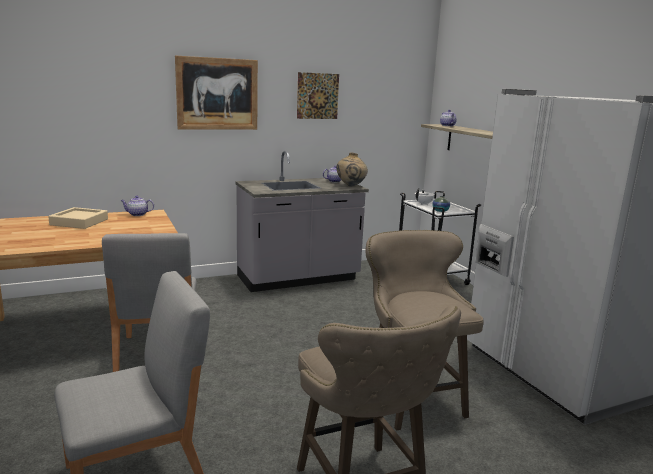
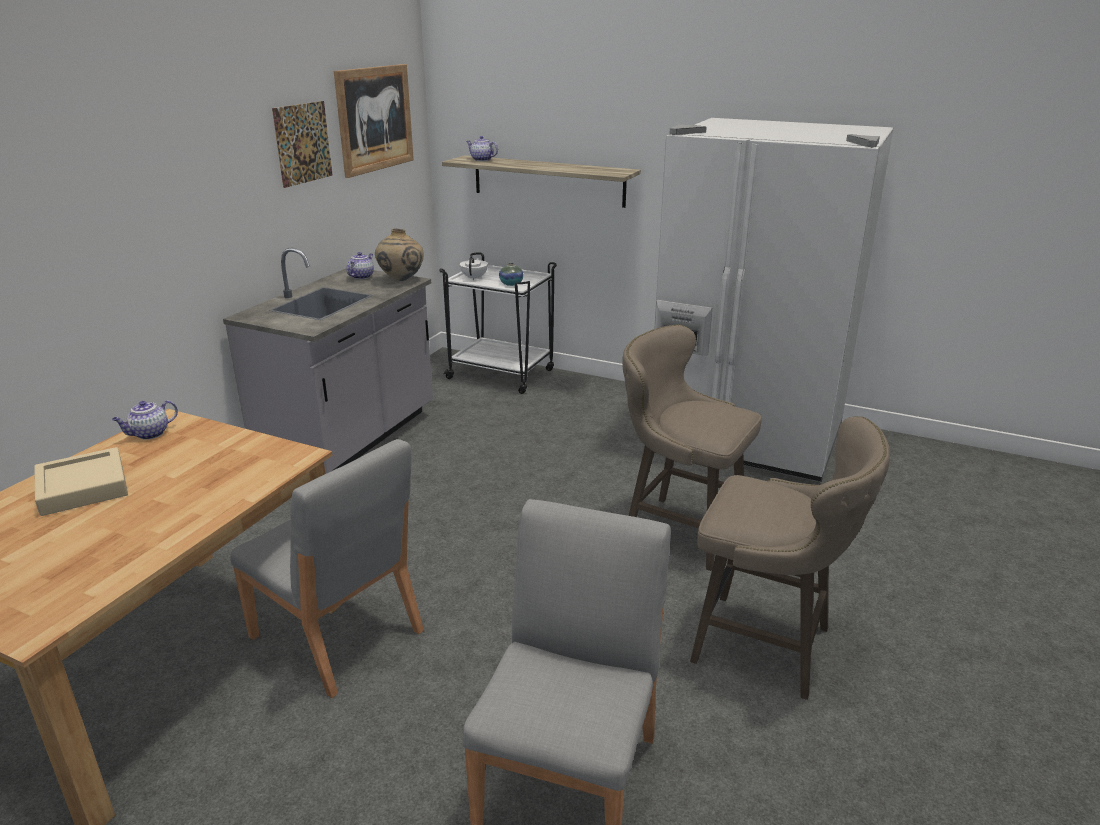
camera: 40 degrees left, 10 degrees up
picture [175,56,258,130] -> picture moved to [334,64,414,178]

